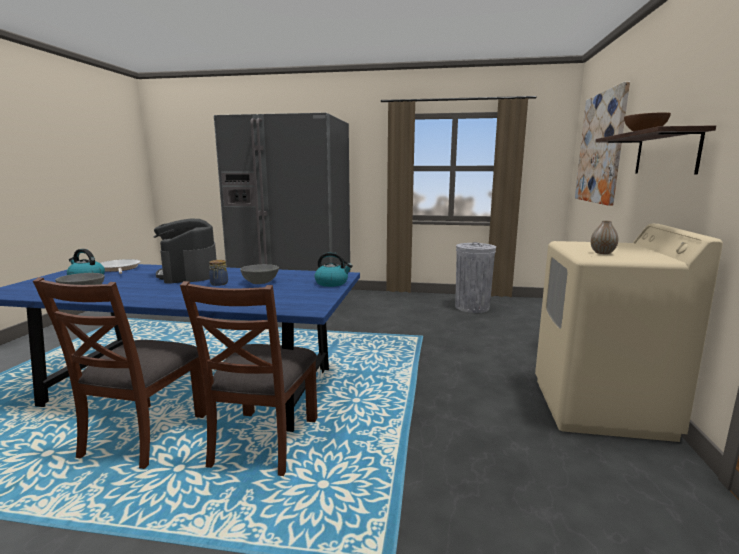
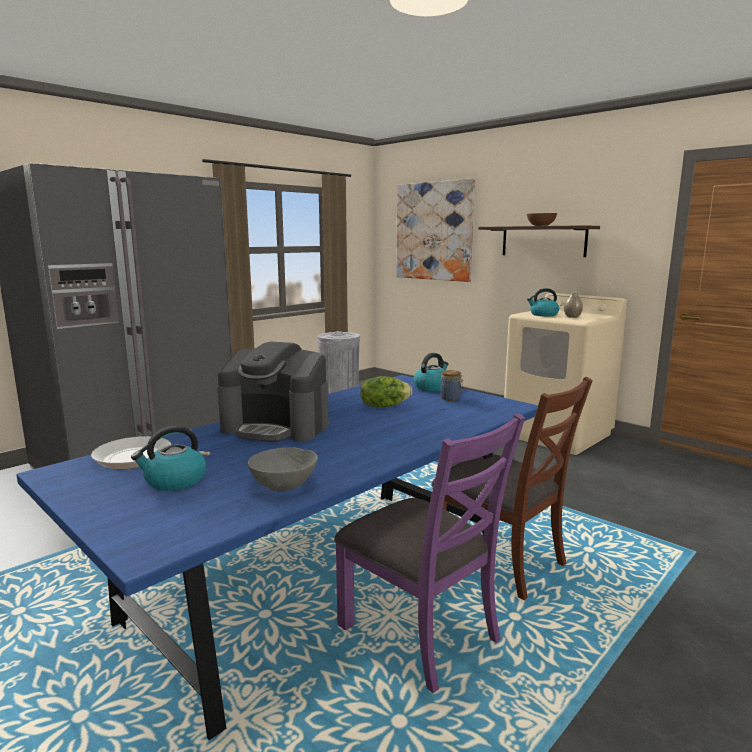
camera: 55 degrees left, 0 degrees up
brown chair [33,277,206,469] -> purple chair [334,413,525,693]
jar [209,260,228,286] -> jar moved to [440,370,463,401]
grey bowl [240,264,279,284] -> lettuce [360,376,412,408]
none -> kettle [527,288,559,316]

